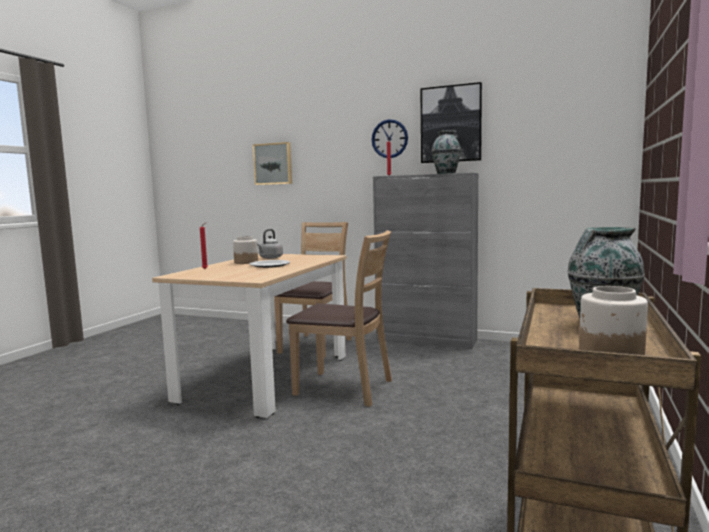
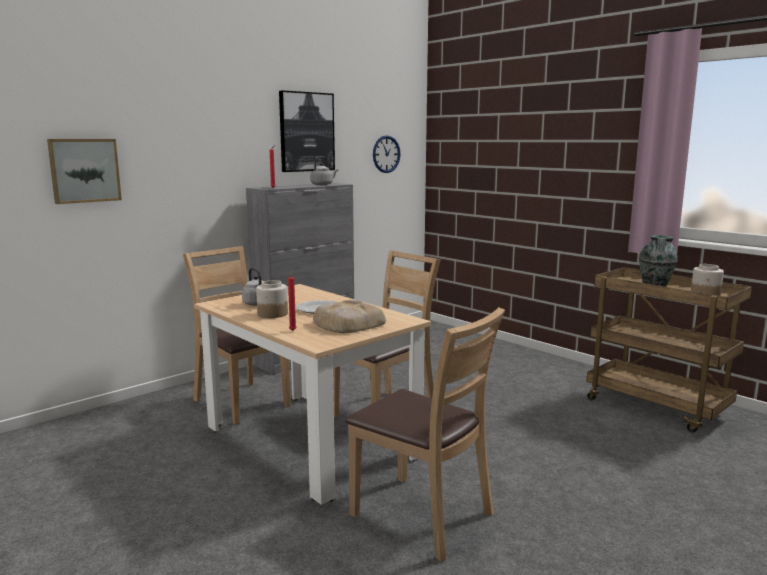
camera: 65 degrees left, 5 degrees up
wall clock [372,119,408,158] -> wall clock moved to [373,135,400,173]
vase [431,131,461,174] -> grey kettle [310,157,338,185]
none -> bread [313,300,386,333]
none -> brown chair [345,307,505,562]

